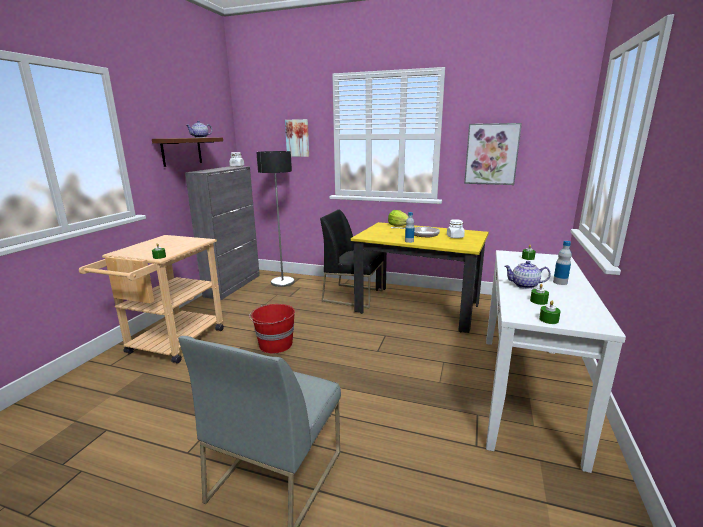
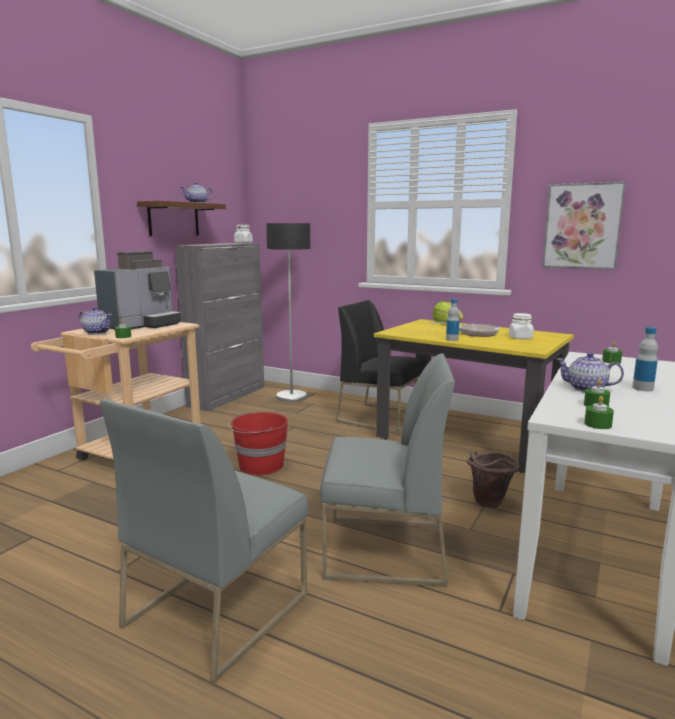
camera: 10 degrees right, 5 degrees down
picture [285,119,309,157] -> none
none -> teapot [79,307,112,334]
none -> coffee machine [94,251,181,330]
none -> grey chair [320,354,455,587]
none -> brown bucket [467,451,520,508]

